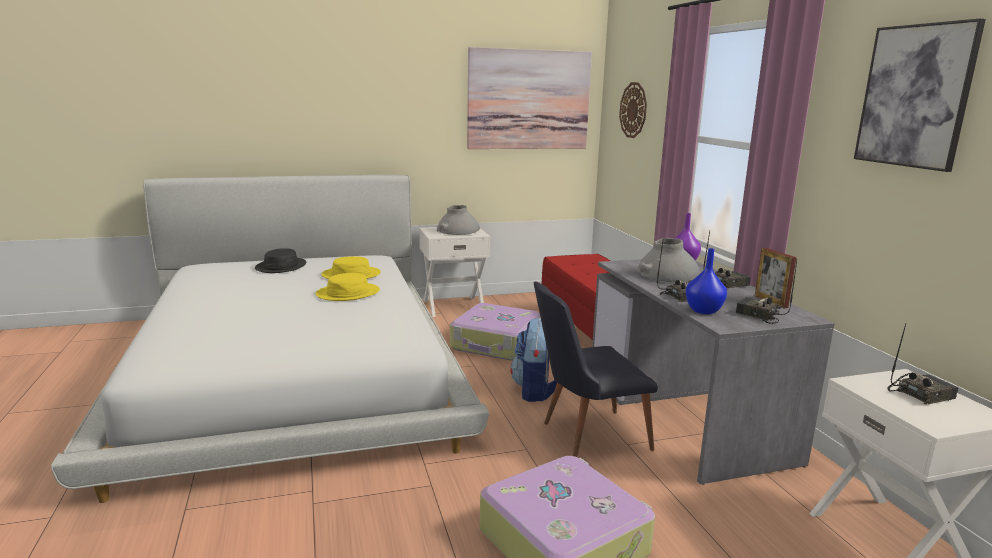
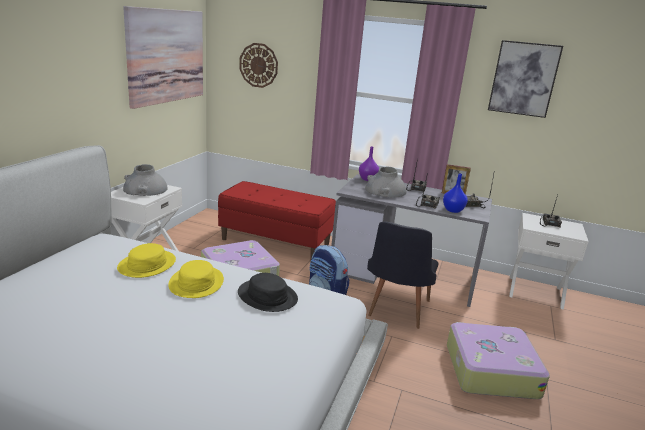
camera: 55 degrees left, 5 degrees up
black hat [255,249,307,273] -> black hat moved to [238,273,298,312]

